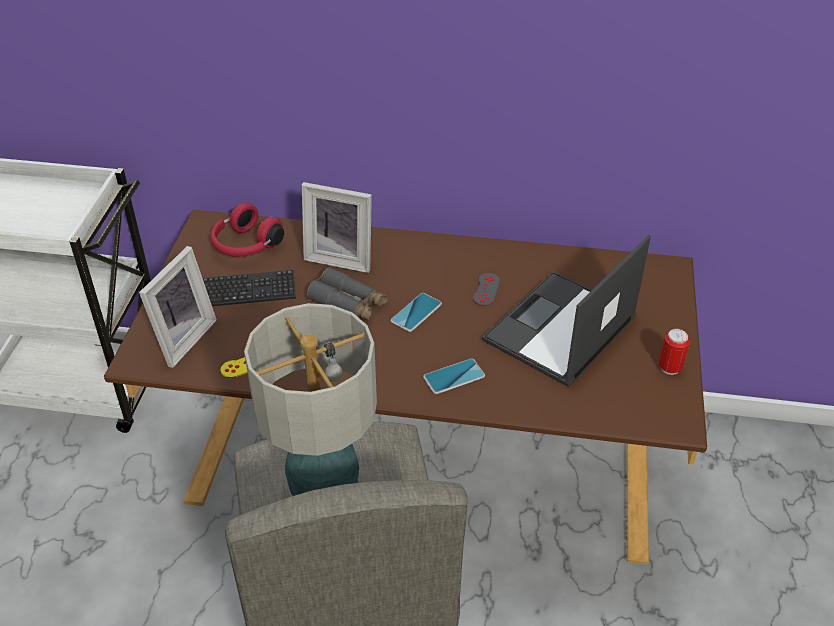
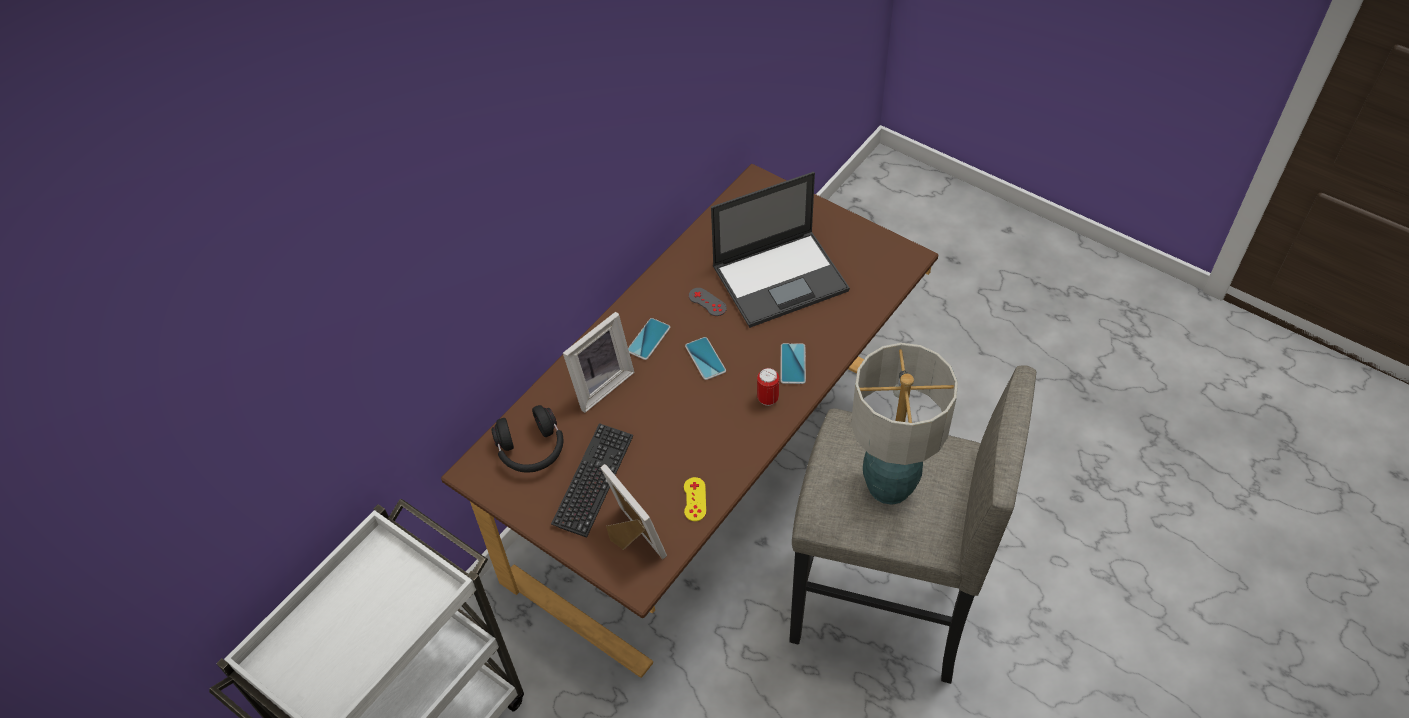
camera: 60 degrees left, 10 degrees up
red headphones [210,203,284,257] -> black headphones [491,405,564,473]
grey binoculars [307,267,388,320] -> none
laptop [482,235,651,387] -> laptop turned 90 degrees counterclockwise [711,172,850,328]
can [659,329,690,375] -> can moved to [757,368,779,406]
none -> phone [628,318,670,360]

